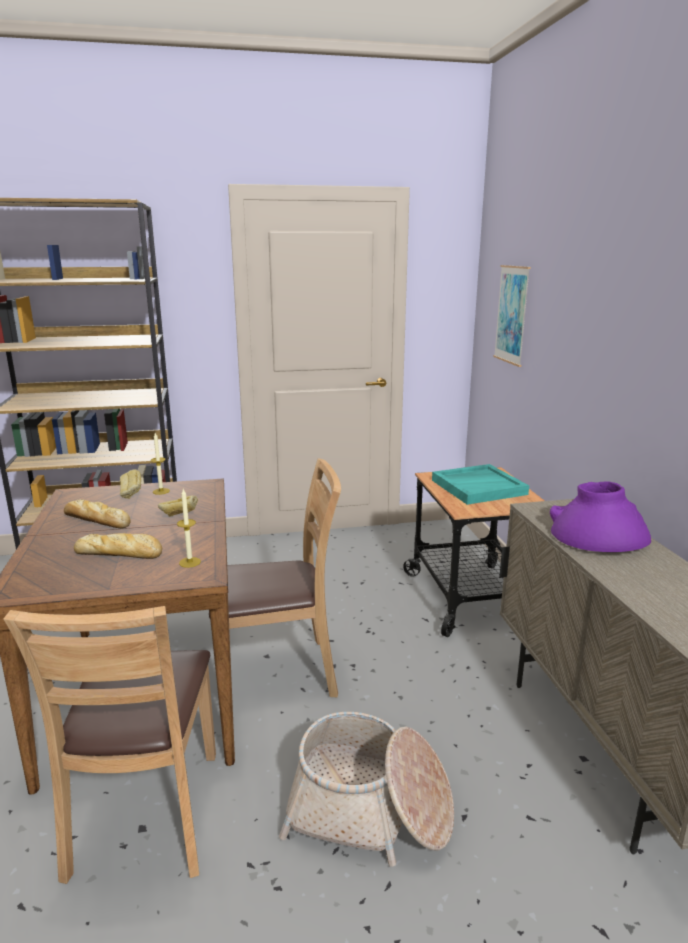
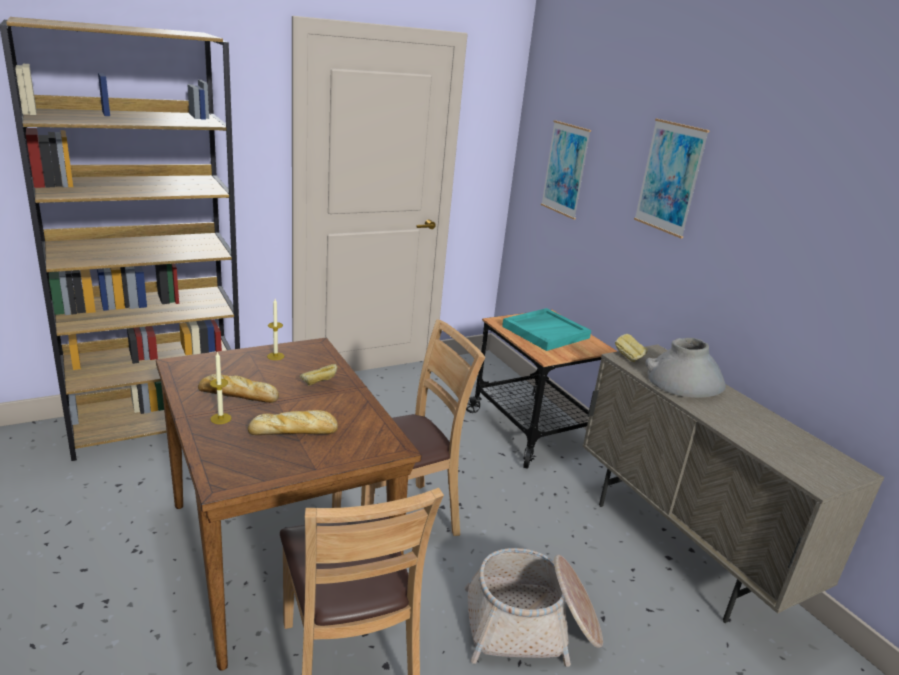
camera: 20 degrees left, 5 degrees up
bread [120,469,141,499] -> bread moved to [615,334,648,362]
candle [177,489,201,568] -> candle moved to [210,351,232,424]
purple vase [550,482,651,552] -> grey vase [645,338,726,397]
none -> picture [634,119,710,238]

